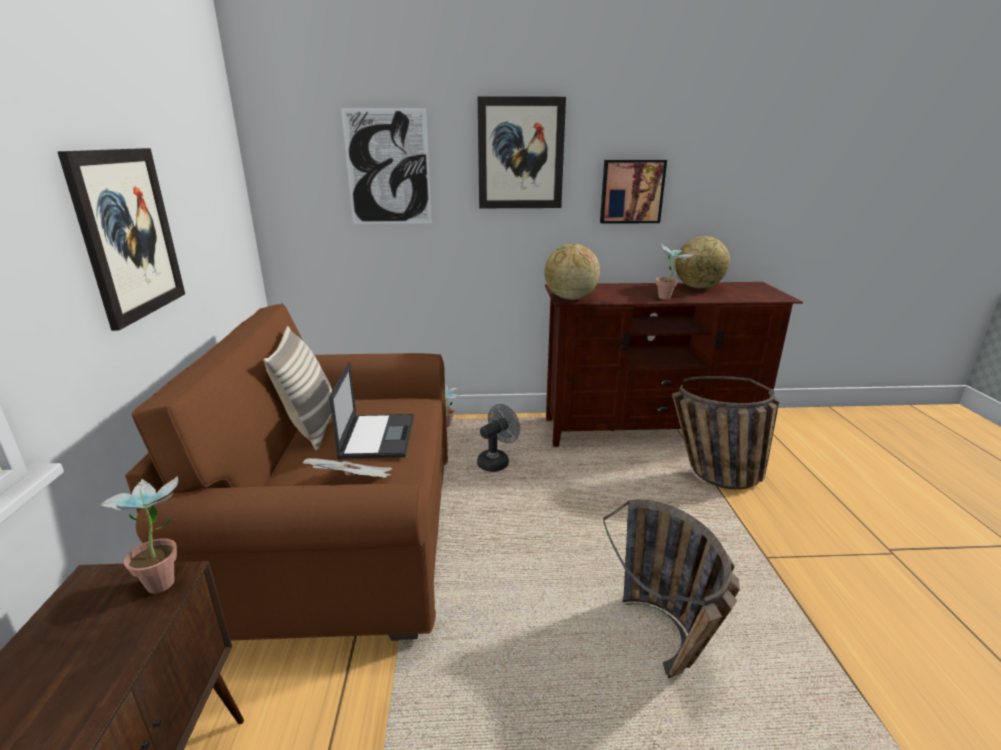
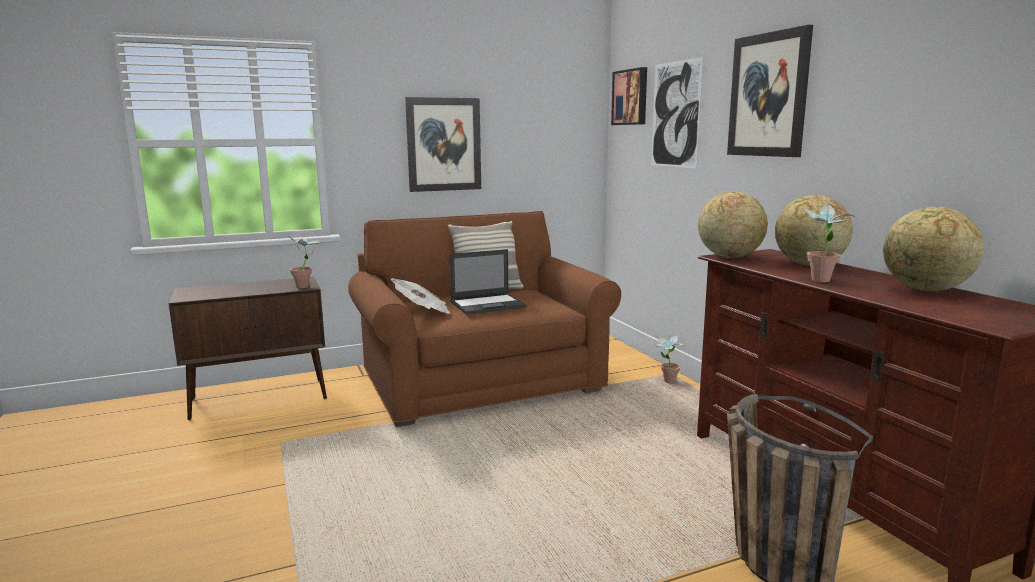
camera: 70 degrees right, 10 degrees down
grey fan [477,404,520,472] -> none
picture [600,160,667,224] -> picture moved to [611,67,647,125]
basket [603,499,740,678] -> none
none -> globe [775,195,853,266]

